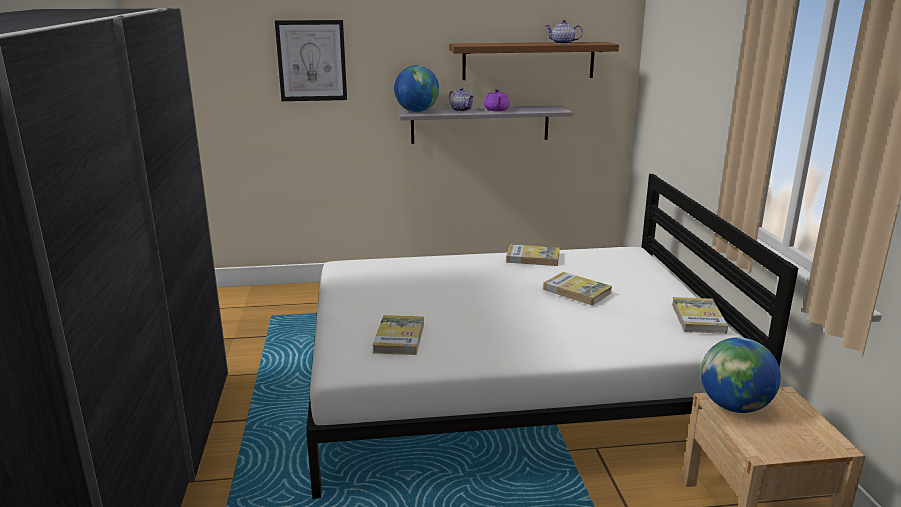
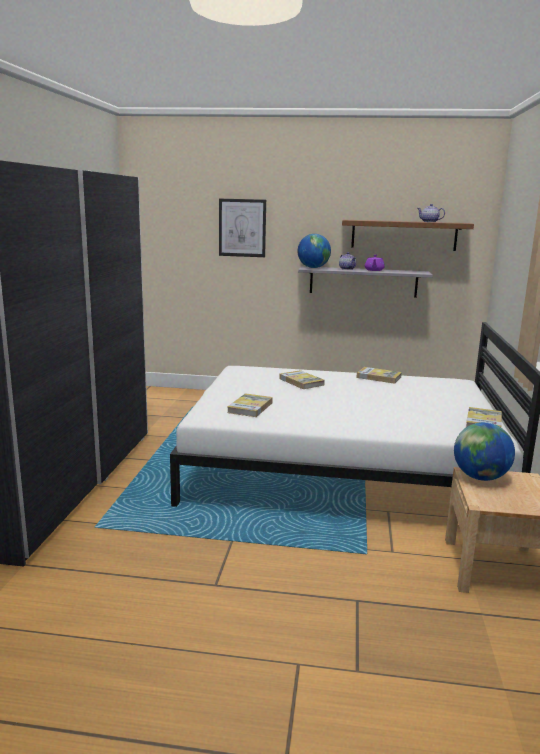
camera: 15 degrees right, 5 degrees down
book [543,272,612,305] -> book moved to [279,370,325,389]

